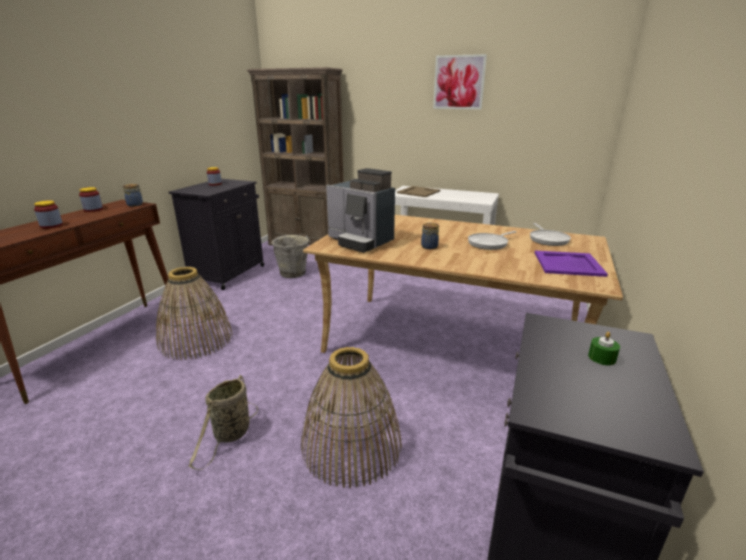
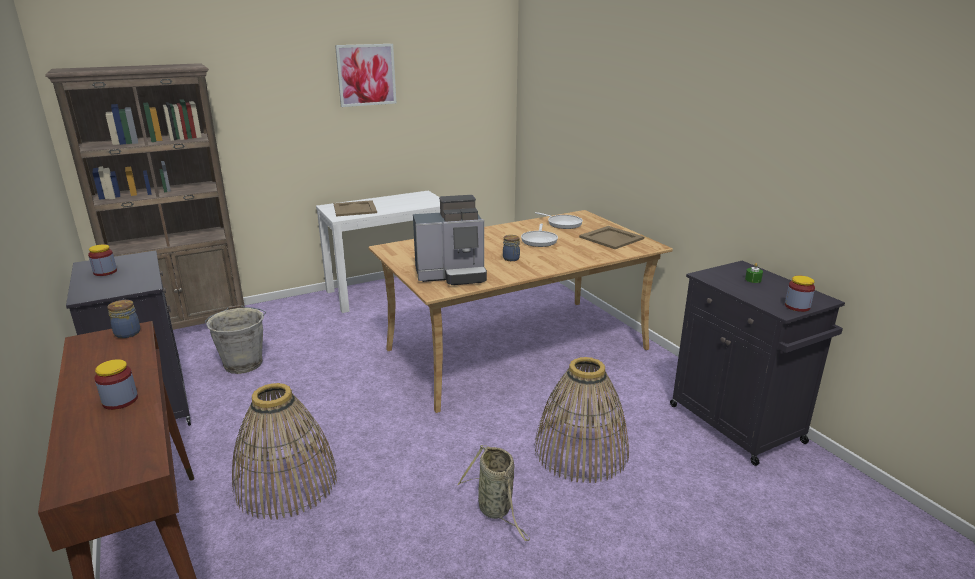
camera: 50 degrees left, 0 degrees up
jar [79,187,103,212] -> jar moved to [785,276,815,312]
purple tray [535,251,608,277] -> beige tray [579,226,644,249]

